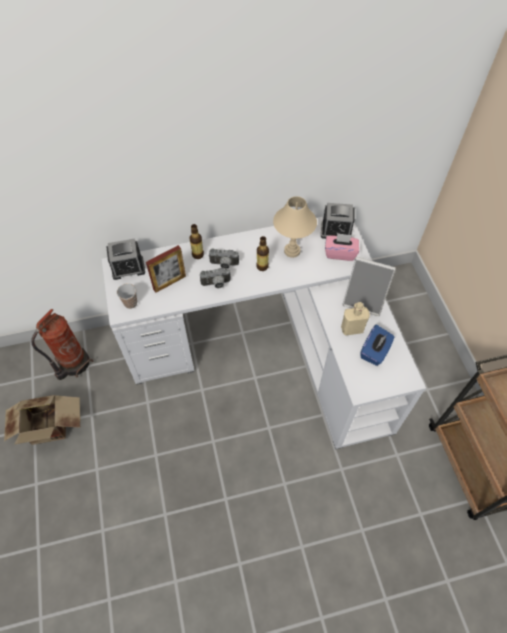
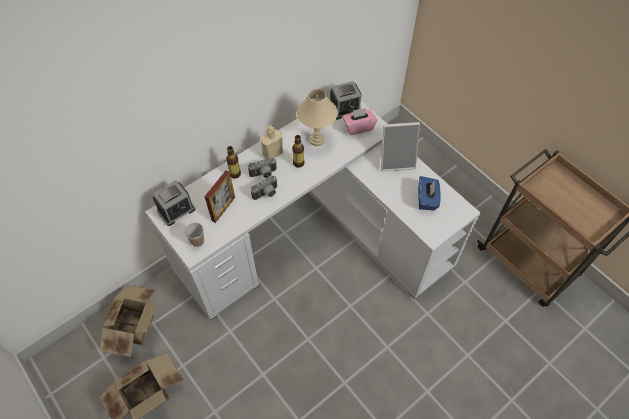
camera: 25 degrees left, 0 degrees up
fire extinguisher [31,309,94,380] -> cardboard box [100,285,158,357]
beige bottle [341,302,370,336] -> beige bottle moved to [260,125,283,158]

